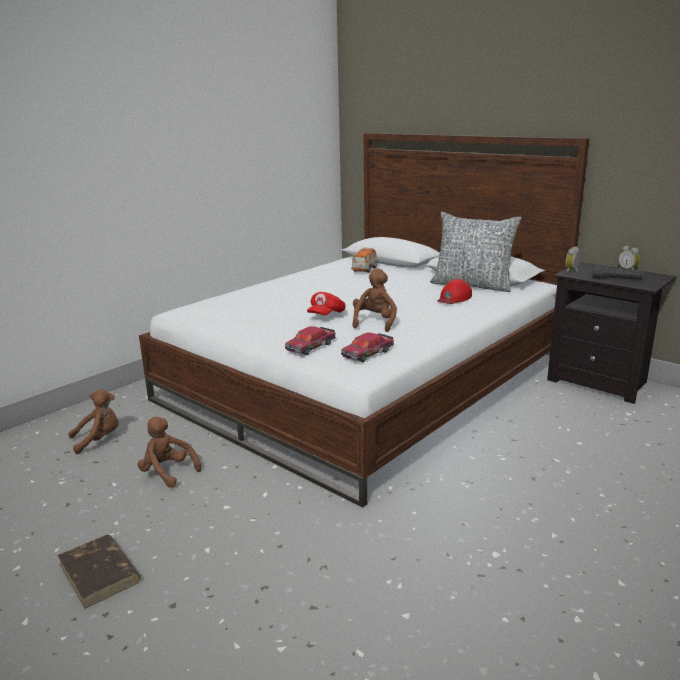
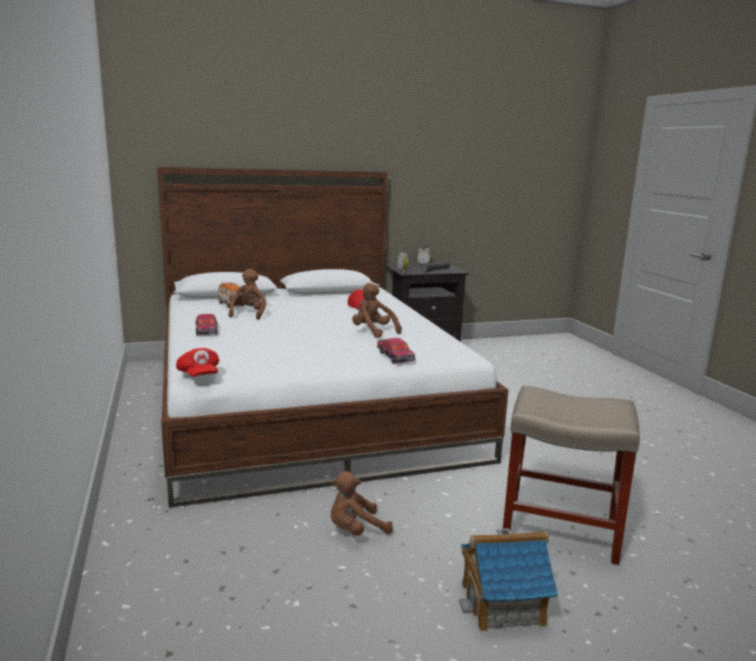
camera: 60 degrees left, 5 degrees down
brown book [58,535,140,609] -> toy house [459,528,558,631]
brown plush toy [68,389,119,454] -> brown plush toy moved to [229,269,266,320]
red cap [307,292,346,315] -> red cap moved to [176,348,219,377]
toy car [341,332,394,362] -> toy car moved to [195,314,218,336]
pillow [430,212,521,292] -> none
none -> beige stool [503,386,640,565]

